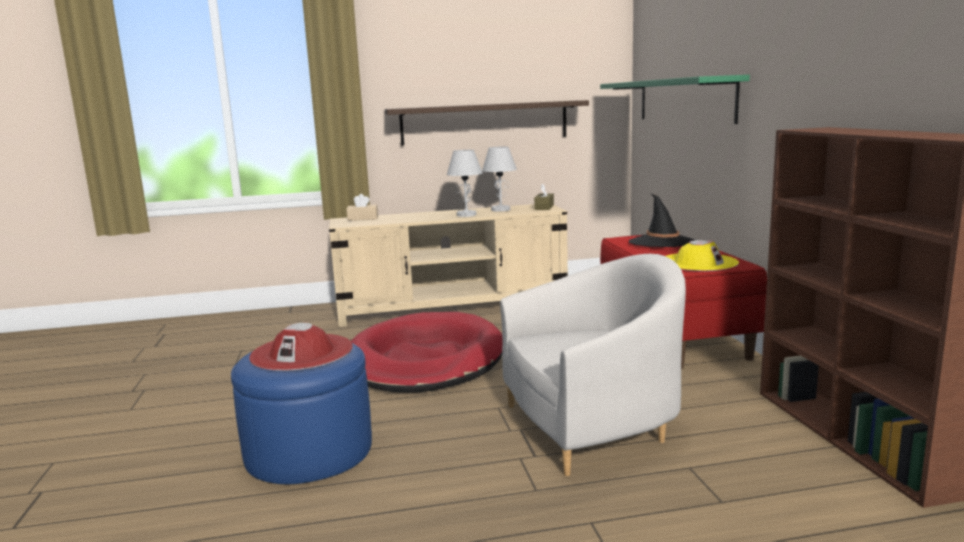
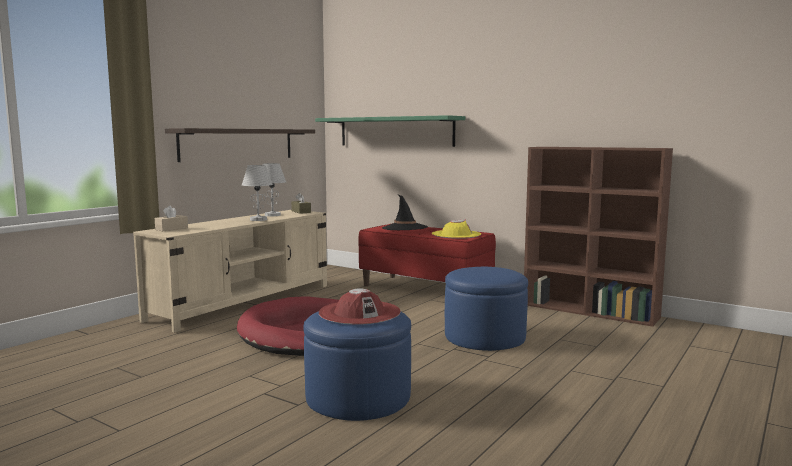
camera: 45 degrees left, 5 degrees down
white armchair [500,254,686,476] -> blue ottoman [445,267,528,351]

